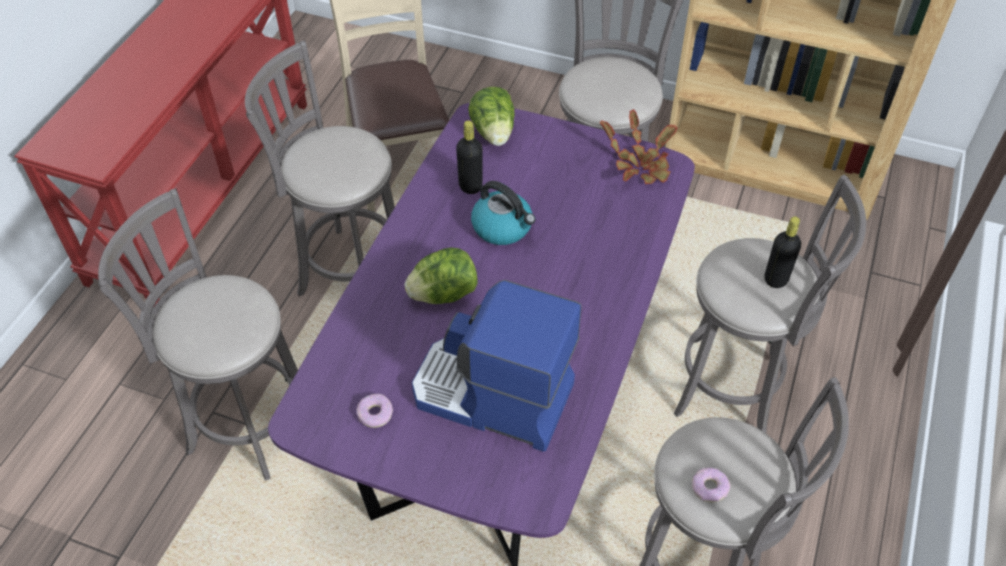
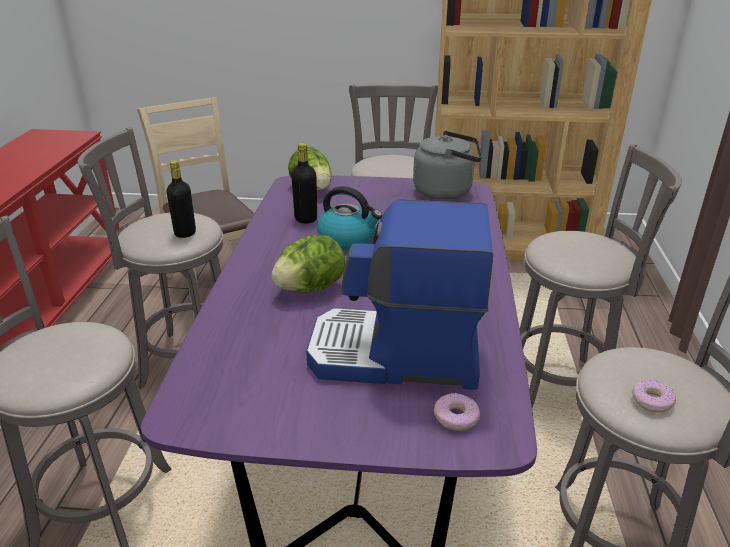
camera: 15 degrees left, 20 degrees down
donut [356,394,393,428] -> donut moved to [434,393,480,431]
potted plant [600,109,678,184] -> grey kettle [413,131,482,200]
black bottle [764,217,801,288] -> black bottle moved to [166,161,196,238]

